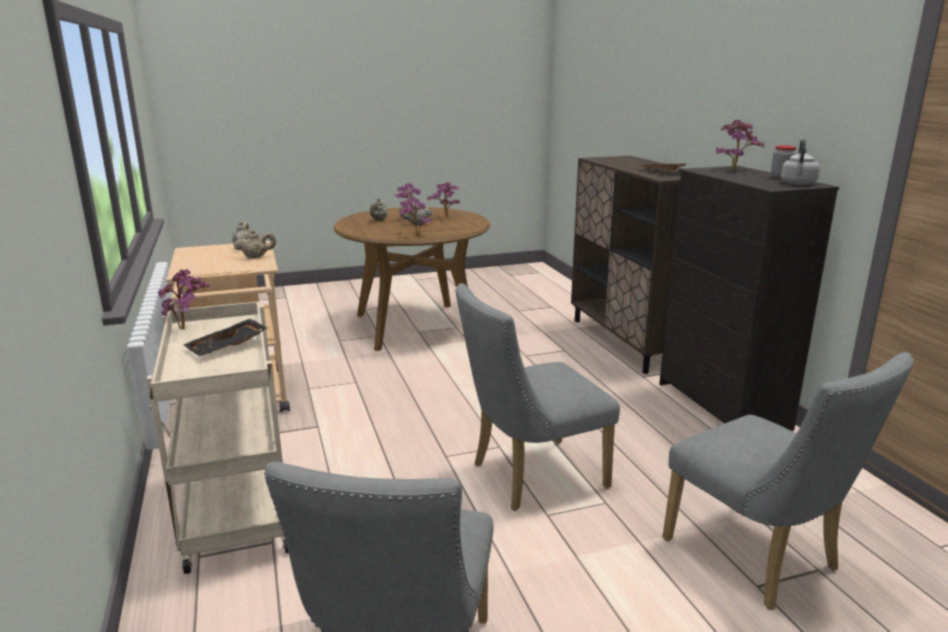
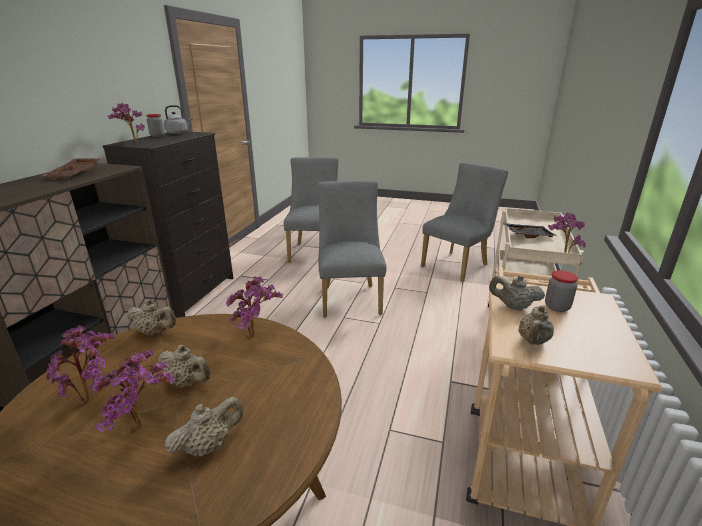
camera: 145 degrees left, 5 degrees up
grey chair [455,283,620,511] -> grey chair turned 105 degrees counterclockwise [317,181,387,318]
none -> beige teapot [127,299,176,335]
none -> jar [545,270,578,312]

